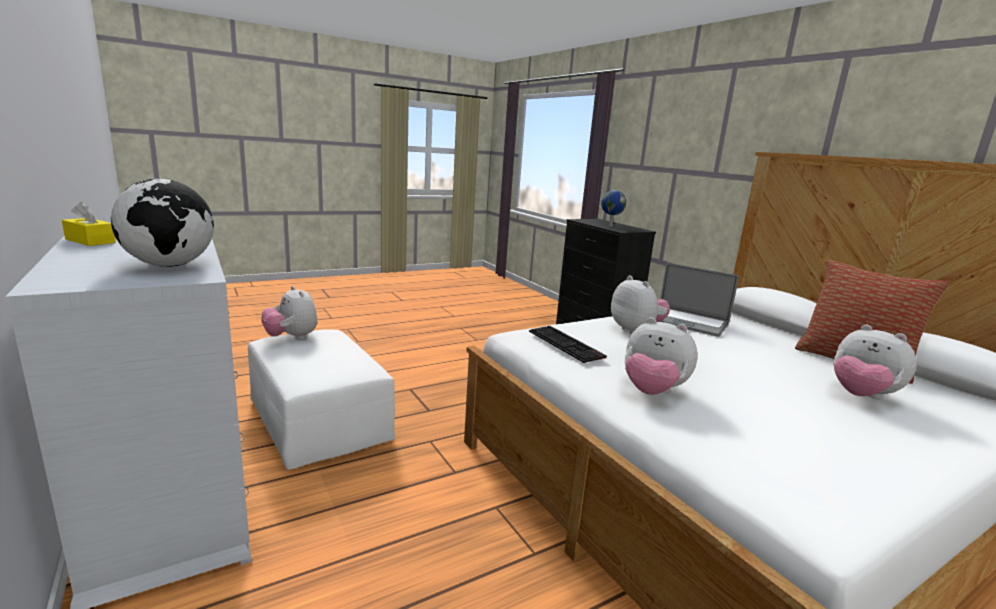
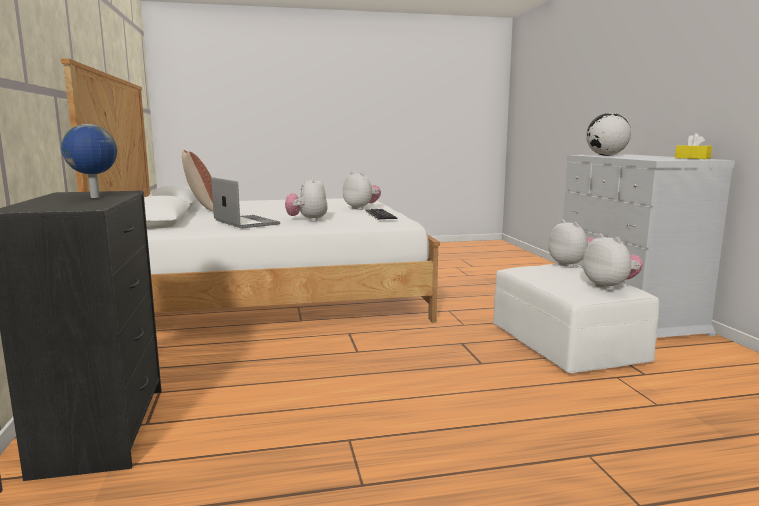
camera: 160 degrees left, 5 degrees down
plush toy [833,325,916,399] -> plush toy moved to [548,219,594,268]

